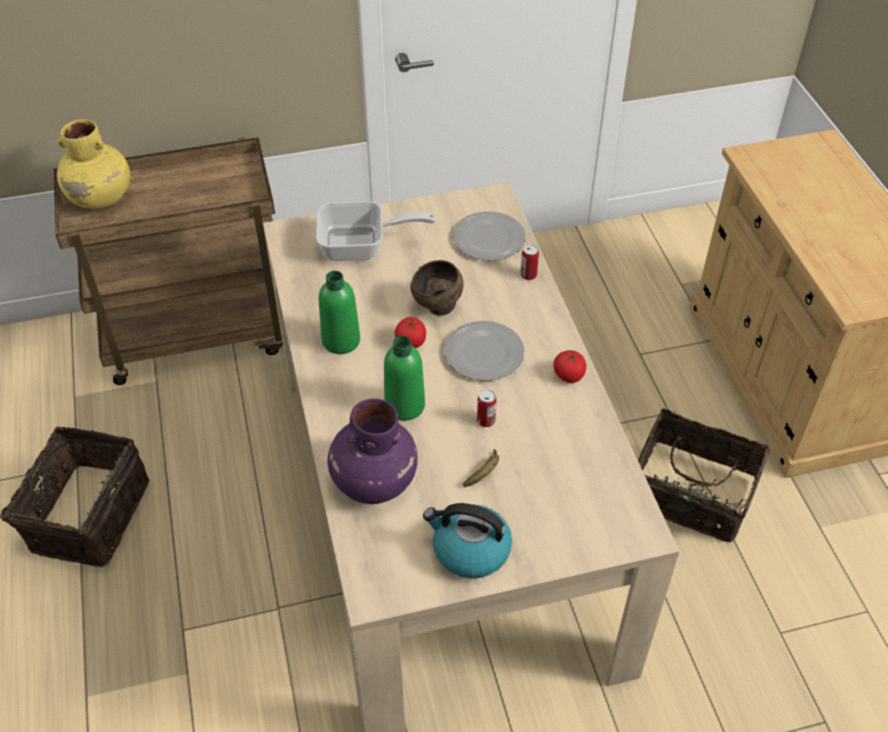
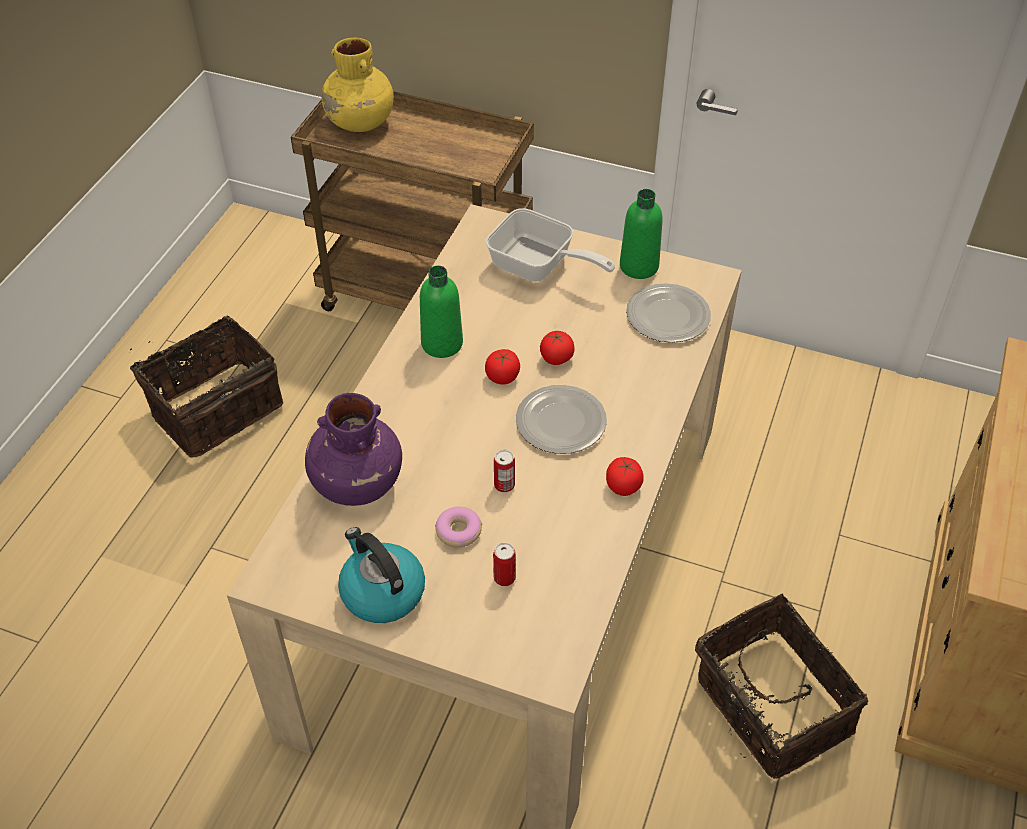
camera: 35 degrees right, 0 degrees up
green bottle [384,336,425,421] -> green bottle moved to [620,189,663,279]
brown bowl [411,260,463,316] -> tomato [540,330,575,365]
banana [463,449,499,487] -> donut [435,507,482,547]
can [520,244,539,280] -> can moved to [493,542,516,586]

